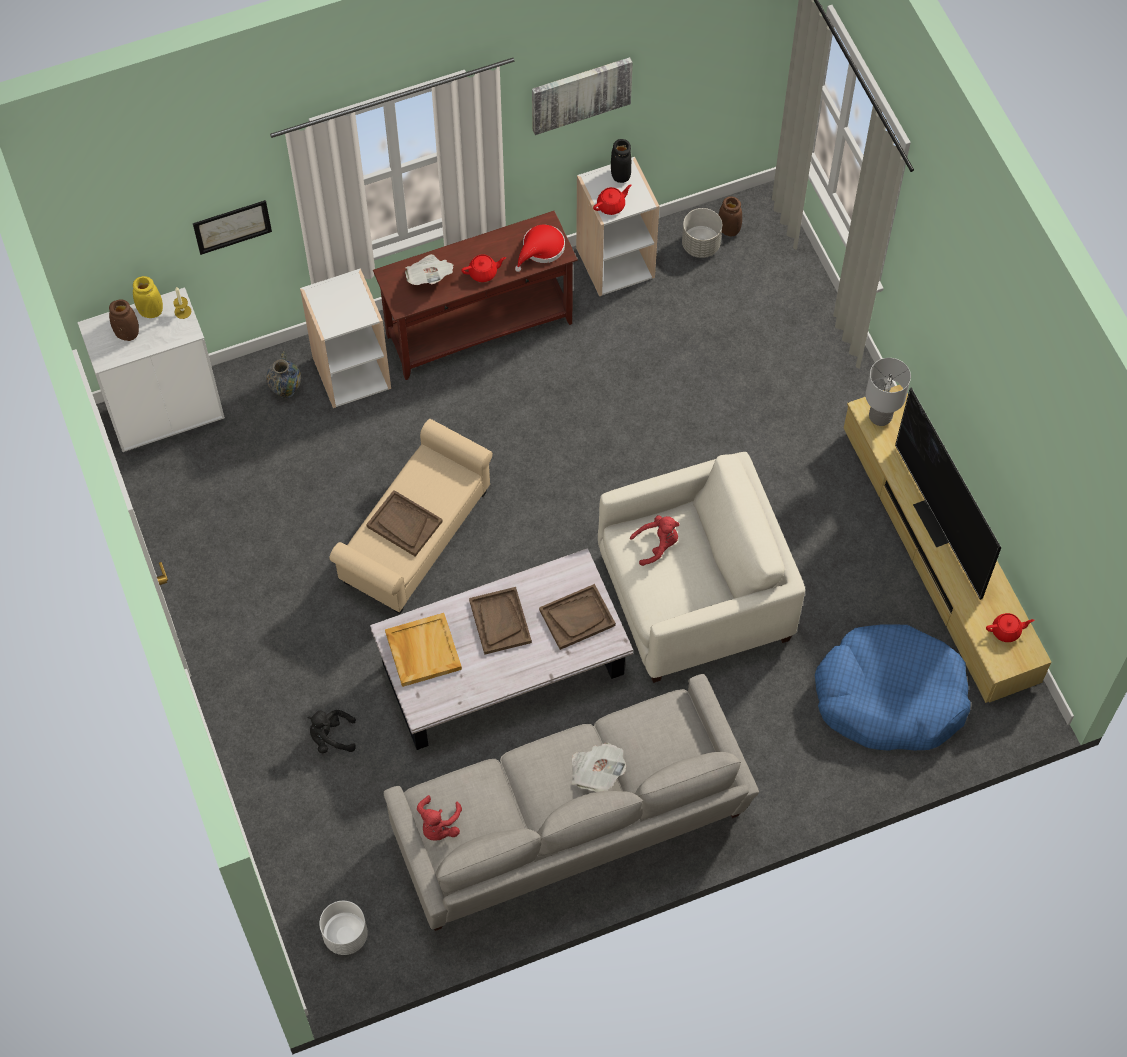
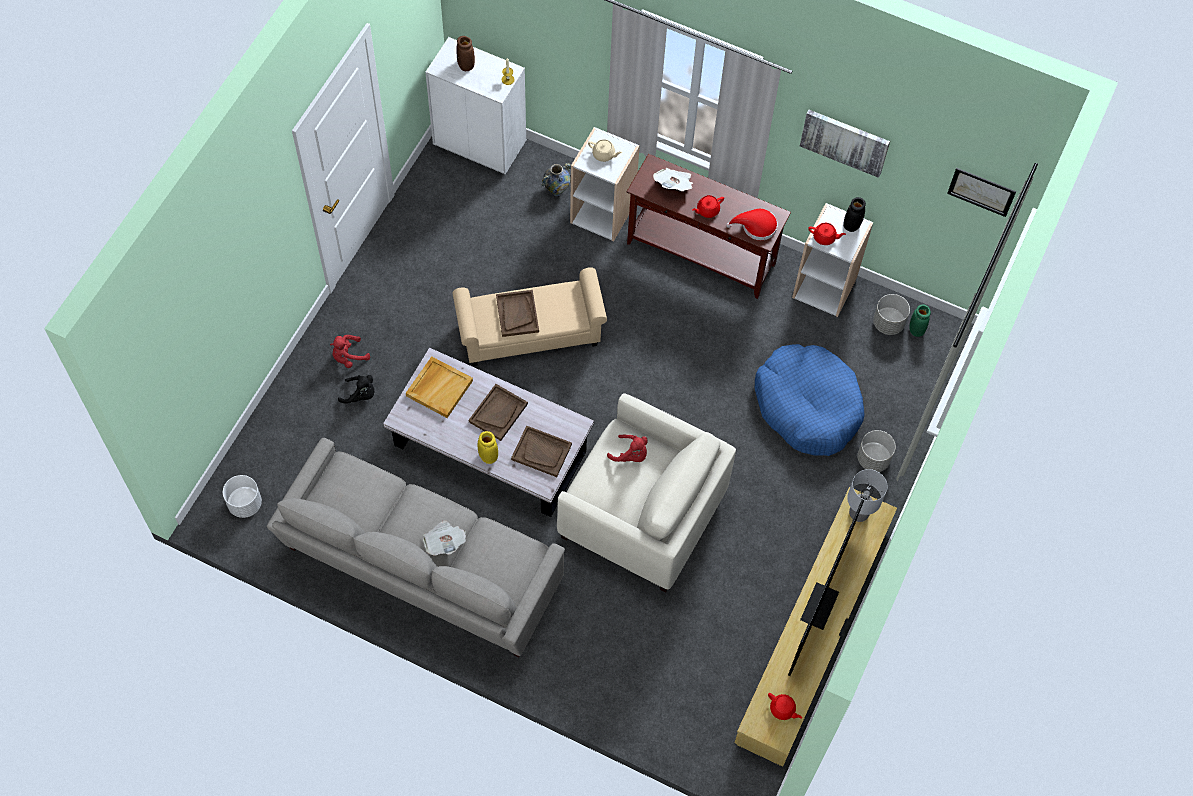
camera: 45 degrees right, 0 degrees up
yellow vase [133,276,163,318] -> yellow vase moved to [478,431,498,464]
picture [193,200,272,255] -> picture moved to [947,168,1016,217]
black plush toy [308,710,356,753] -> black plush toy turned 150 degrees clockwise [338,375,374,404]
red plush toy [417,795,462,840] -> red plush toy moved to [330,335,370,368]
red teapot [462,254,506,282] -> red teapot turned 120 degrees clockwise [692,195,724,218]
brown vase [719,196,742,236] -> green vase [909,304,931,337]
blue dog bed [815,624,971,751] -> blue dog bed moved to [755,344,865,456]
none -> beige teapot [588,139,622,162]
none -> grey planter [857,430,896,472]

